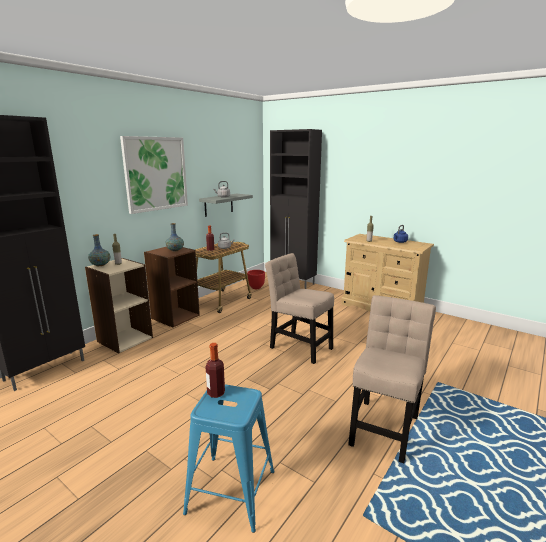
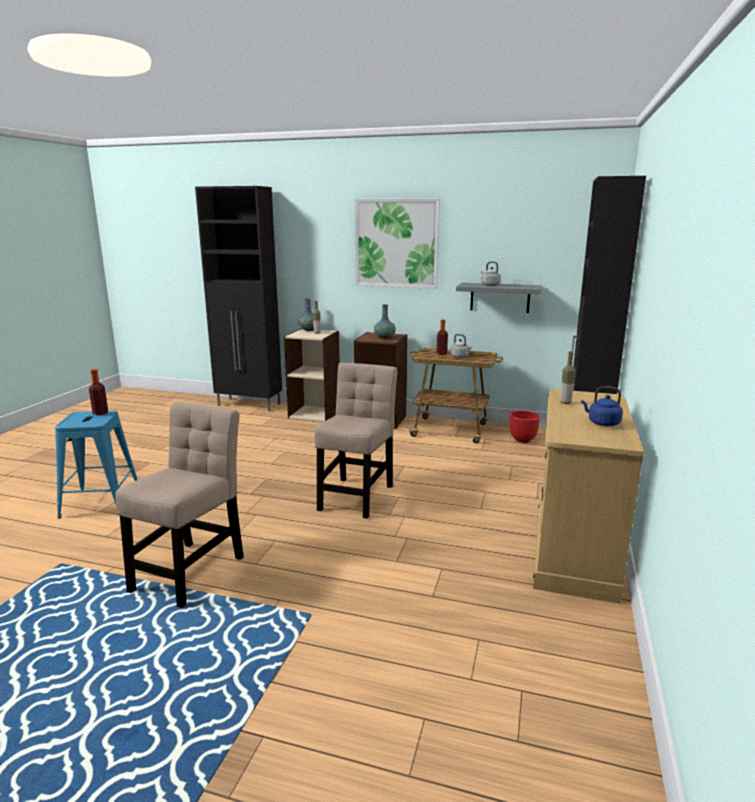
camera: 70 degrees right, 0 degrees up
beige chair [348,295,436,463] -> beige chair turned 75 degrees counterclockwise [115,402,244,608]

